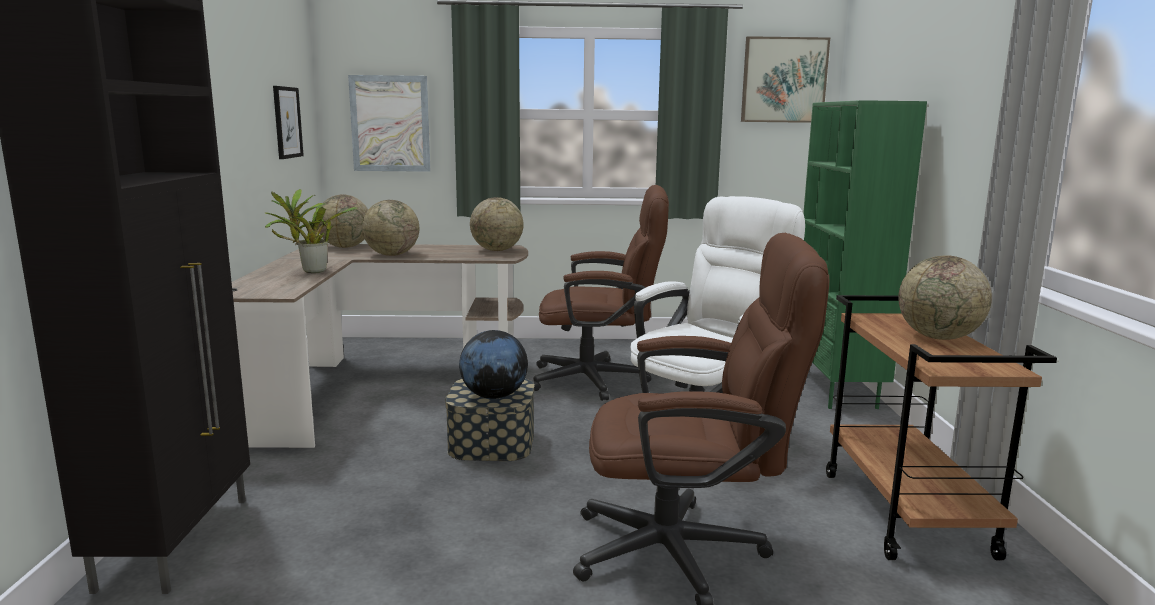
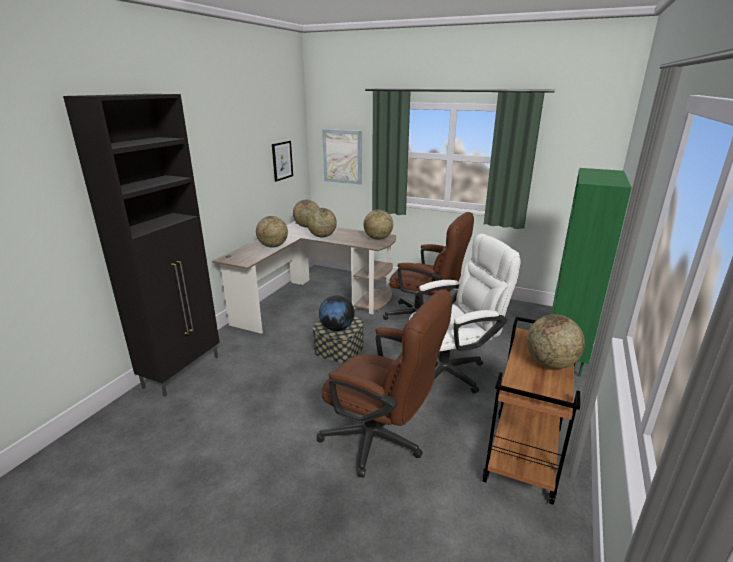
camera: 25 degrees right, 10 degrees up
potted plant [265,189,358,273] -> globe [256,216,288,248]
picture [741,36,830,123] -> none

